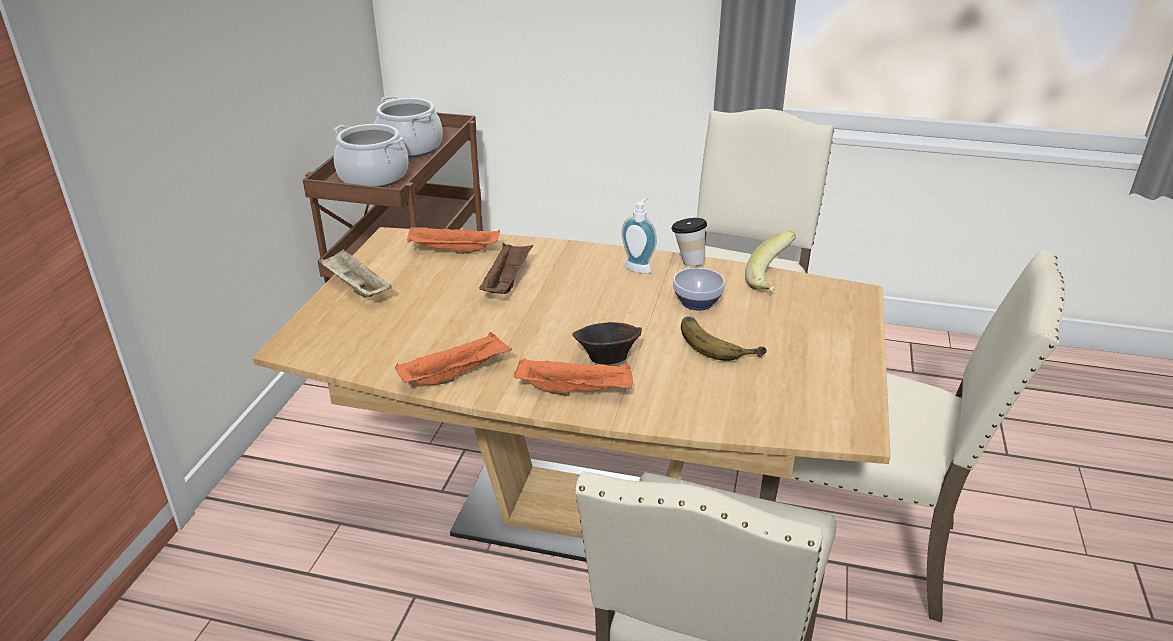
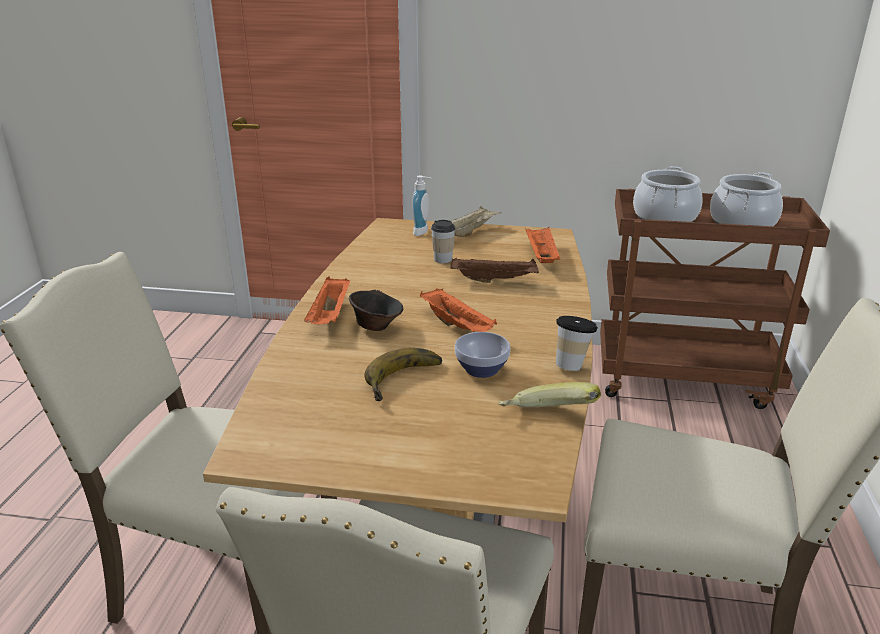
camera: 85 degrees right, 5 degrees down
orange tray [395,332,512,385] -> orange tray moved to [420,288,497,332]
soap dispenser [621,198,657,274] -> soap dispenser moved to [412,176,431,236]
none -> cup [431,220,456,263]

